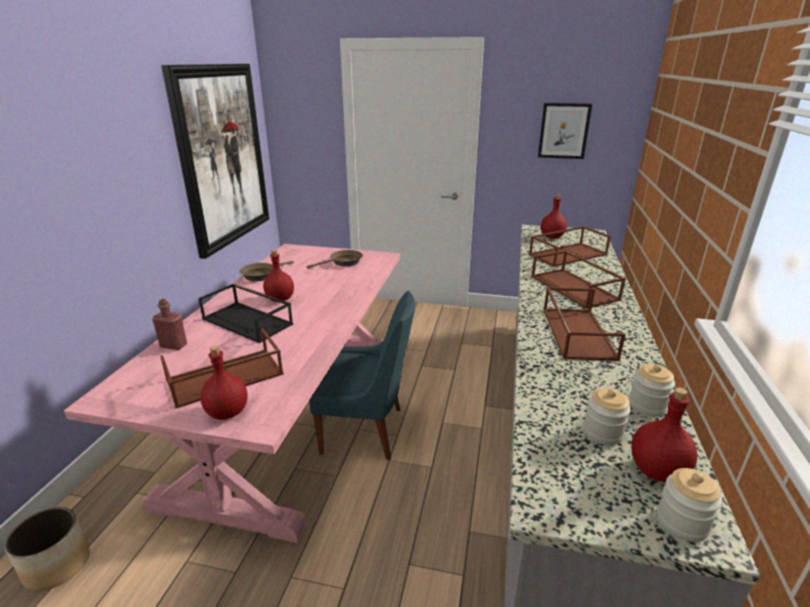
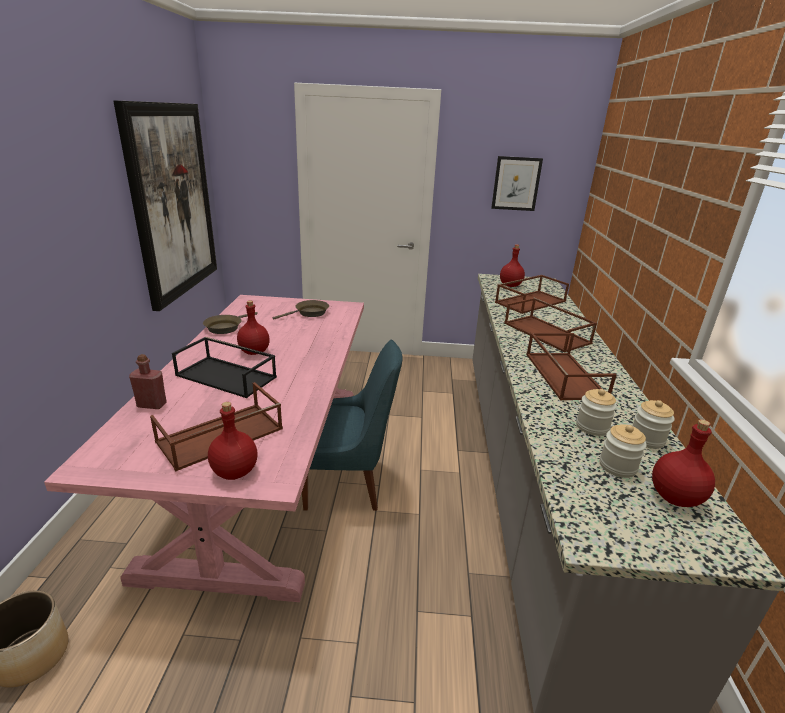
camera: 10 degrees left, 0 degrees up
jar [657,468,722,542] -> jar moved to [576,389,617,436]

